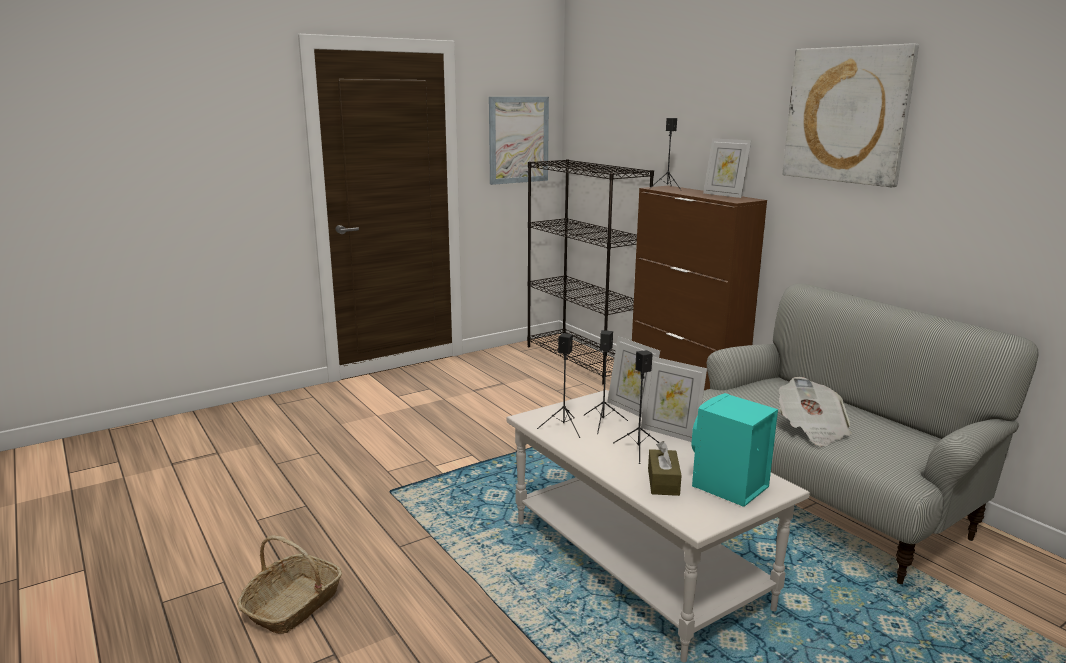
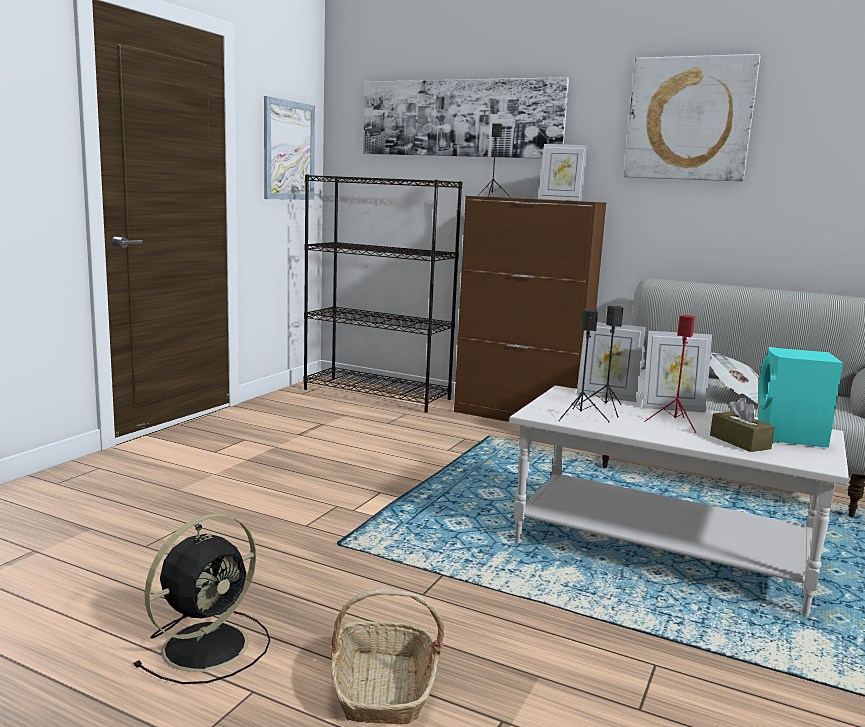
camera: 30 degrees left, 5 degrees down
black speaker [613,350,659,464] -> red speaker [644,315,696,433]
none -> black fan [134,514,270,684]
none -> picture [363,77,569,159]

